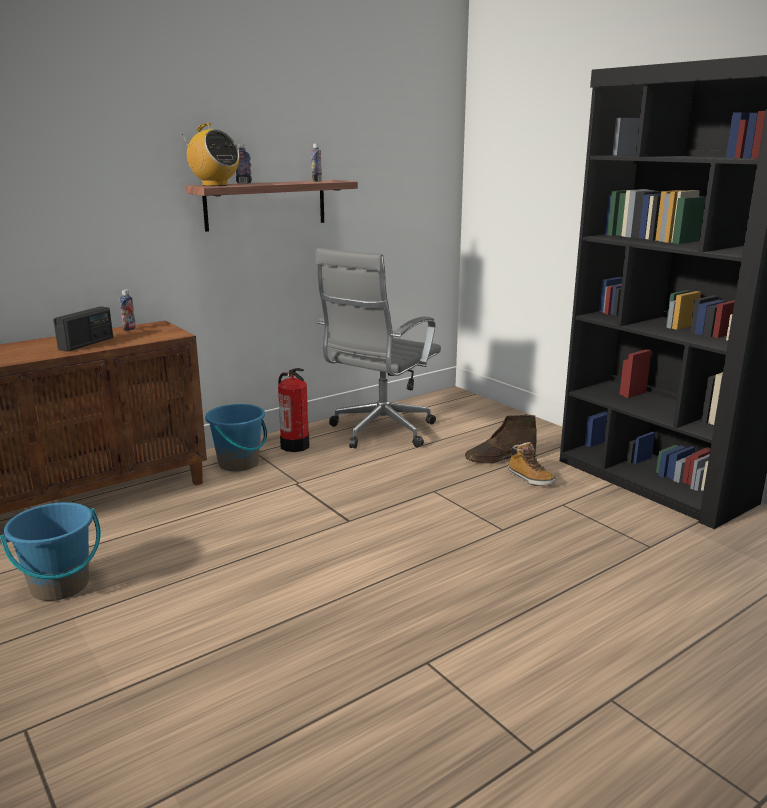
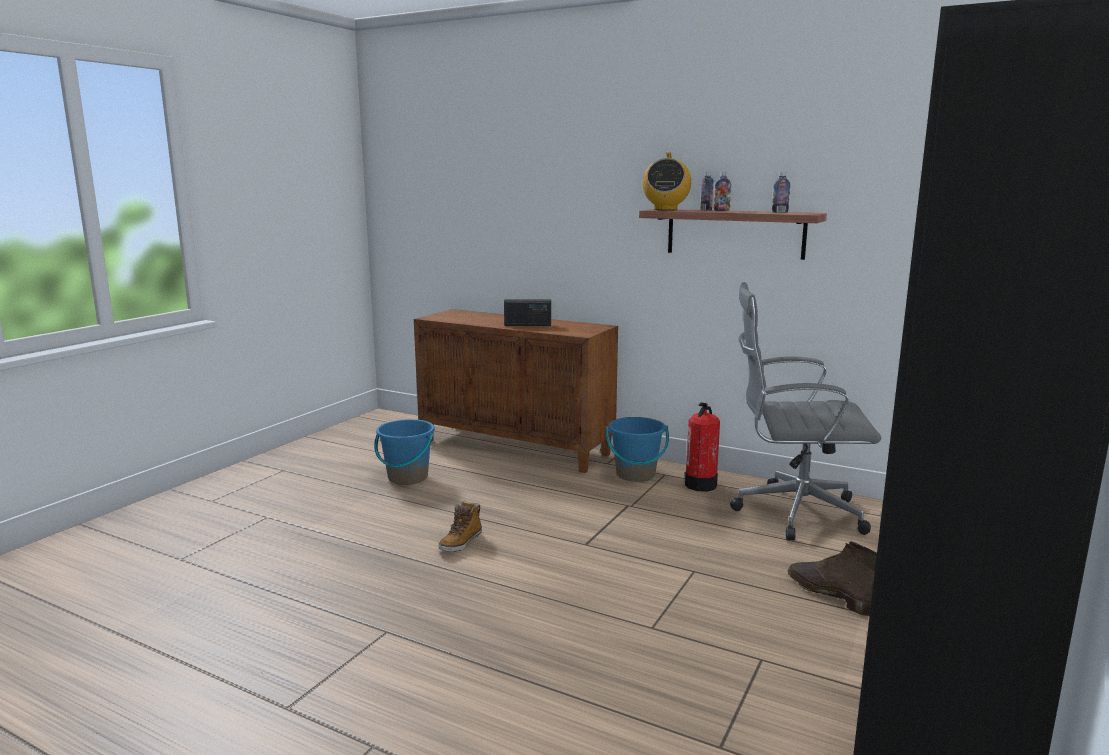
camera: 65 degrees right, 5 degrees down
bottle [120,289,136,331] -> bottle moved to [714,172,731,211]
boot [508,442,556,486] -> boot moved to [438,500,482,552]

